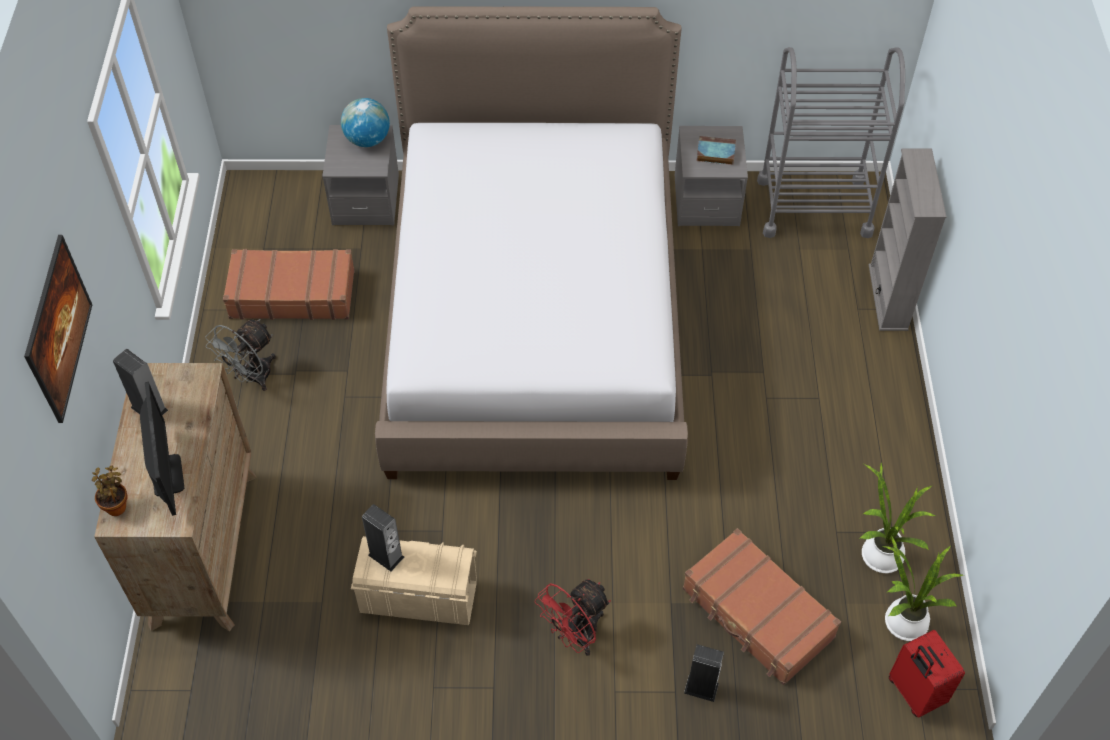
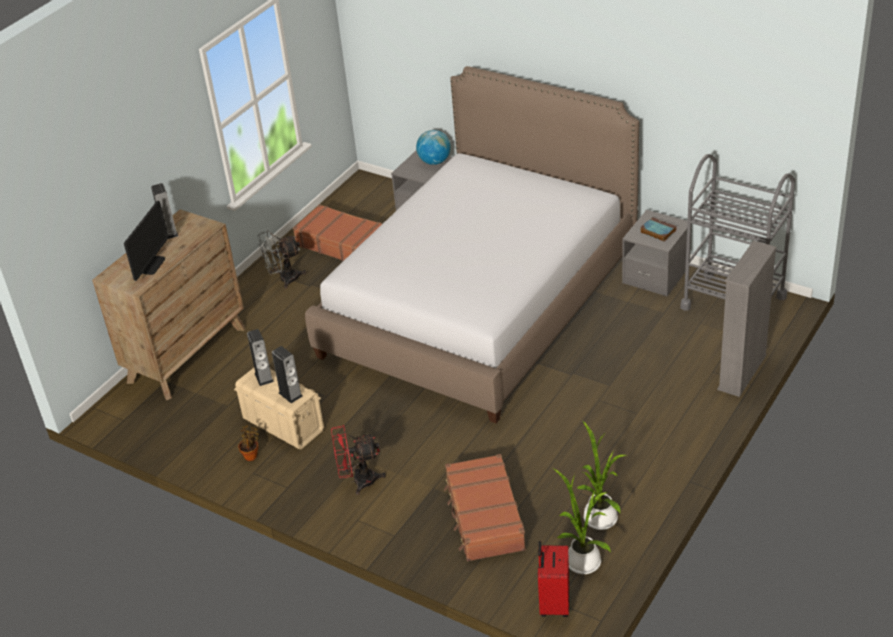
camera: 35 degrees right, 15 degrees down
picture [24,235,92,423] -> none
potted plant [92,466,128,516] -> potted plant moved to [238,425,259,461]
speaker [684,644,724,702] -> speaker moved to [272,346,303,403]

